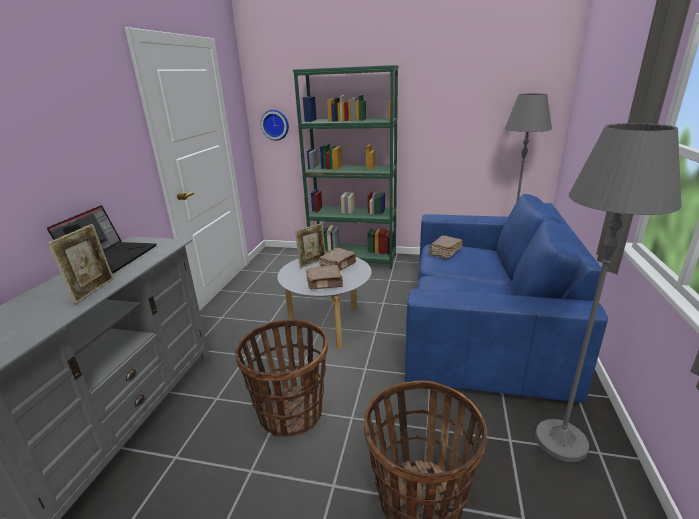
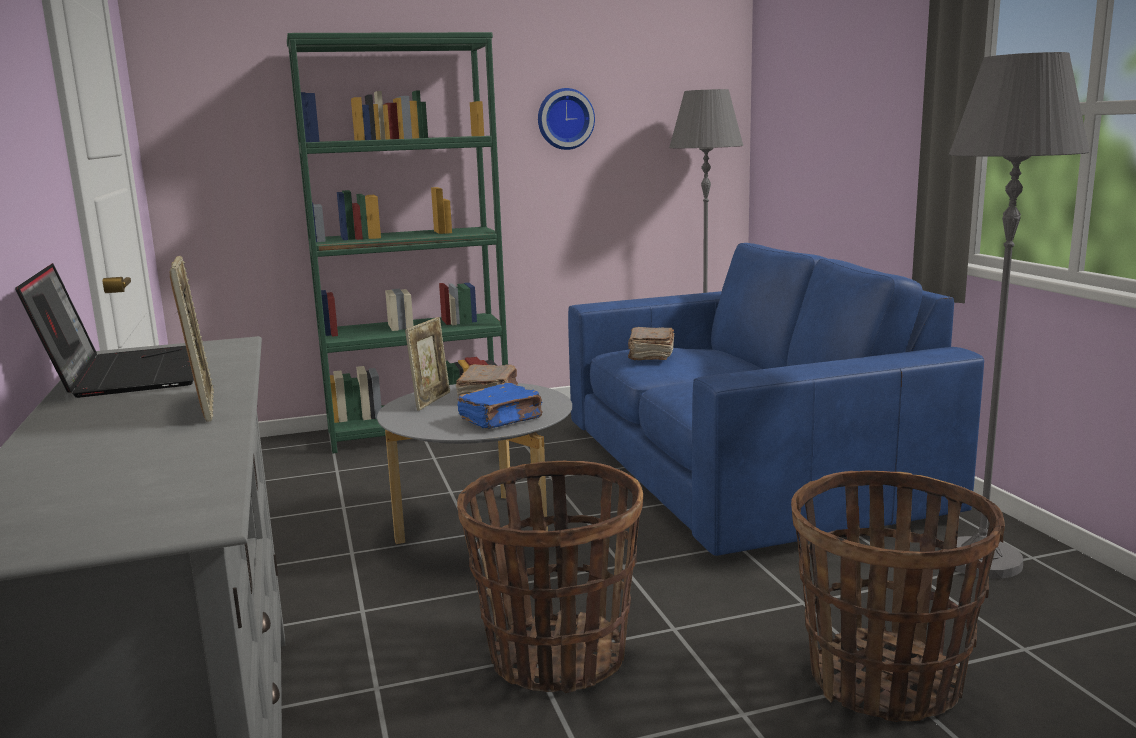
camera: 30 degrees left, 10 degrees down
wall clock [261,110,289,141] -> wall clock moved to [538,88,595,150]
brown book [306,265,343,289] -> blue book [457,383,543,429]

